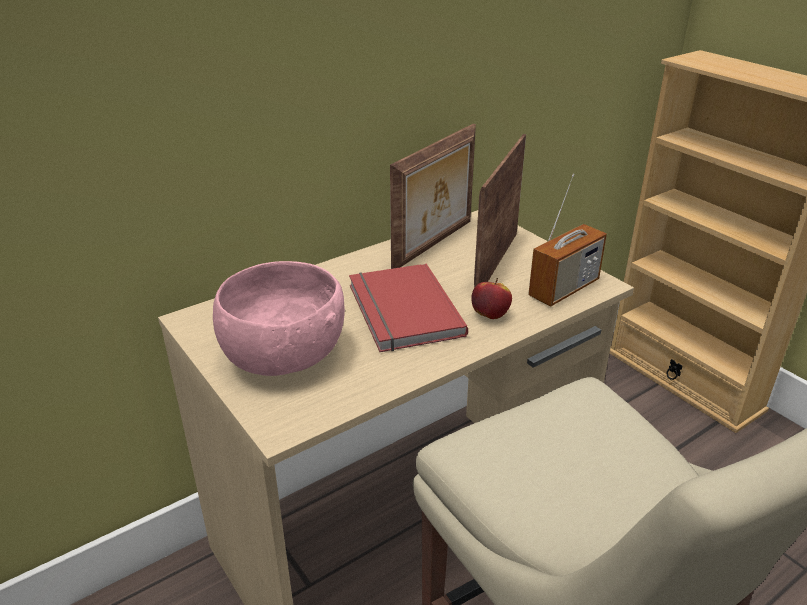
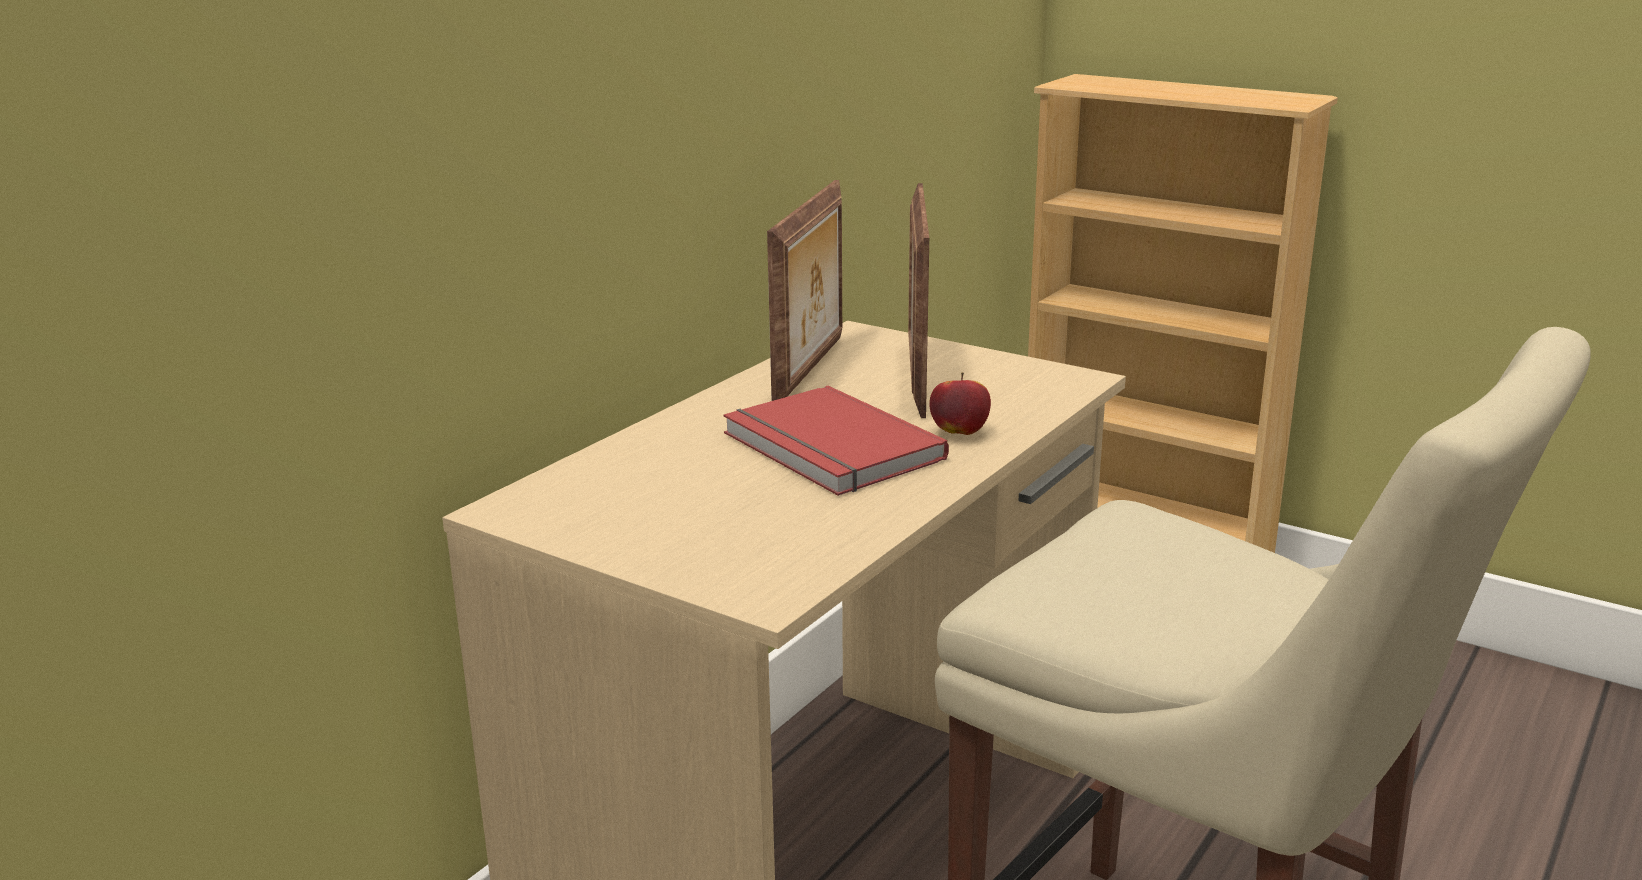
camera: 20 degrees left, 10 degrees down
pink bowl [213,261,345,376] -> none
radio [528,174,607,306] -> none

